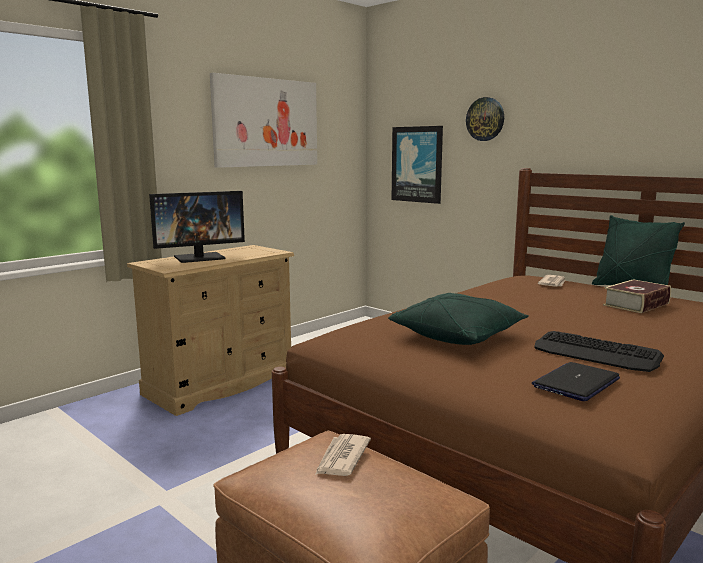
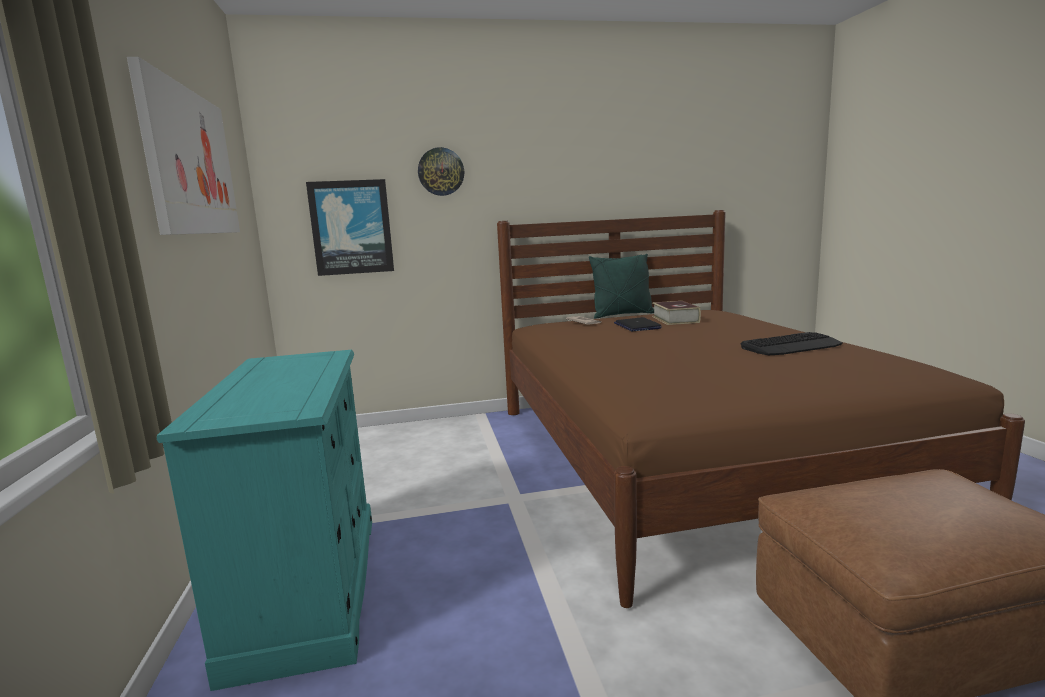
camera: 55 degrees left, 0 degrees up
beige dresser [127,245,294,416] -> turquoise dresser [157,350,372,691]
monitor [149,191,245,263] -> none
newspaper [315,434,371,476] -> none
green pillow [388,293,529,345] -> none
laptop [532,362,620,401] -> laptop moved to [614,317,662,331]

